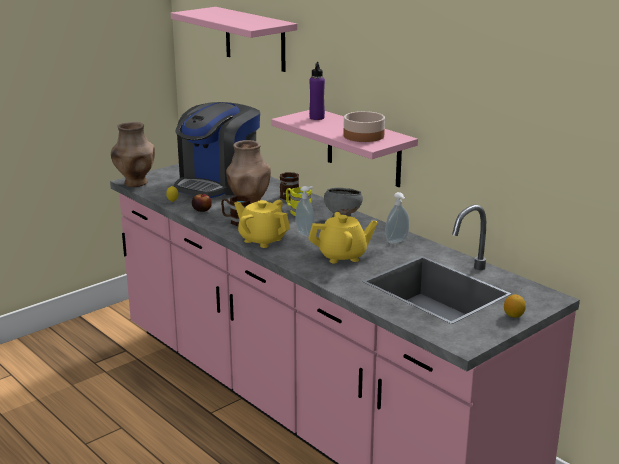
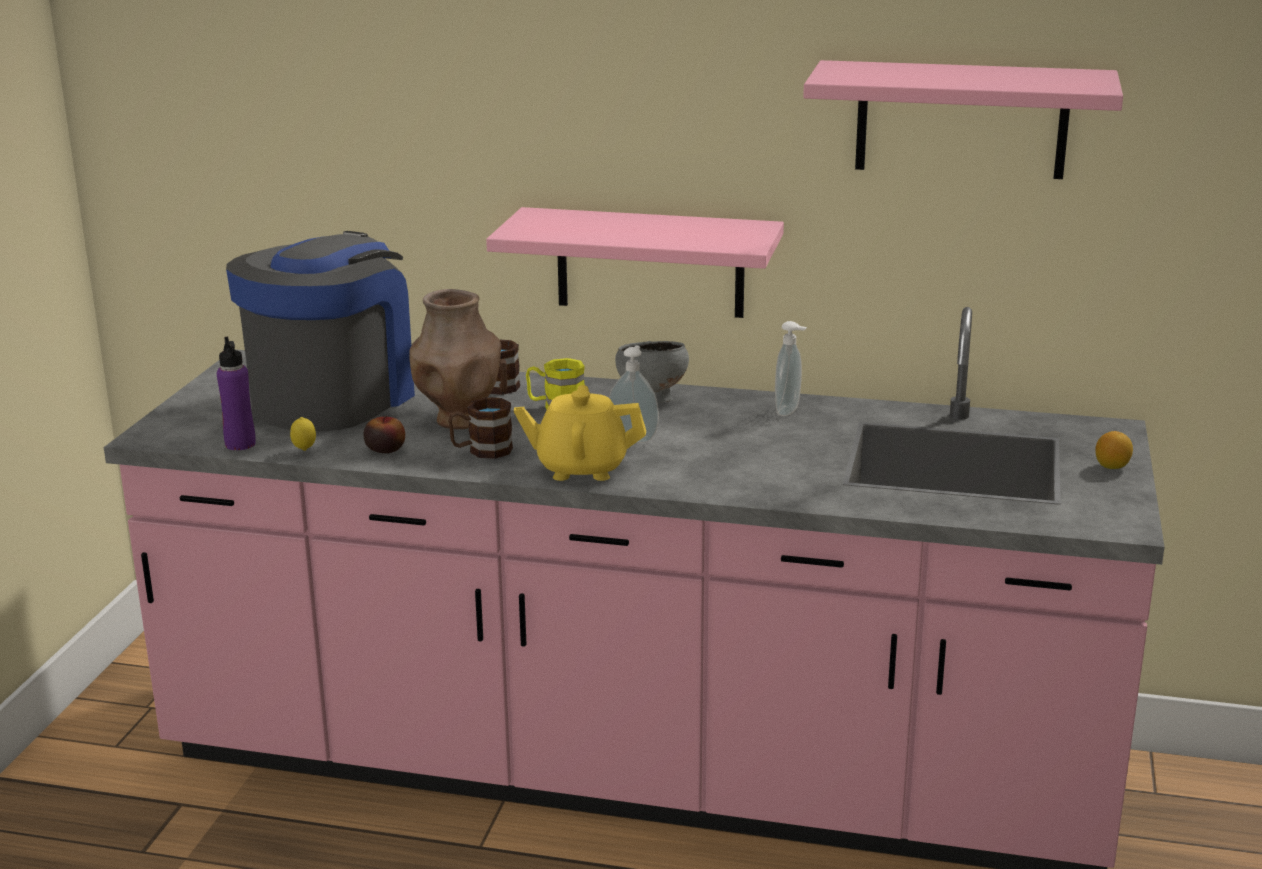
camera: 35 degrees left, 0 degrees up
brown vase [111,122,155,187] -> none
pink shelf [171,7,297,72] -> pink shelf moved to [803,60,1123,179]
coffee machine [174,102,260,198] -> coffee machine turned 150 degrees counterclockwise [226,231,415,431]
purple bottle [309,62,325,120] -> purple bottle moved to [217,337,256,450]
yellow teapot [309,212,378,263] -> none
bowl [344,111,385,142] -> none

